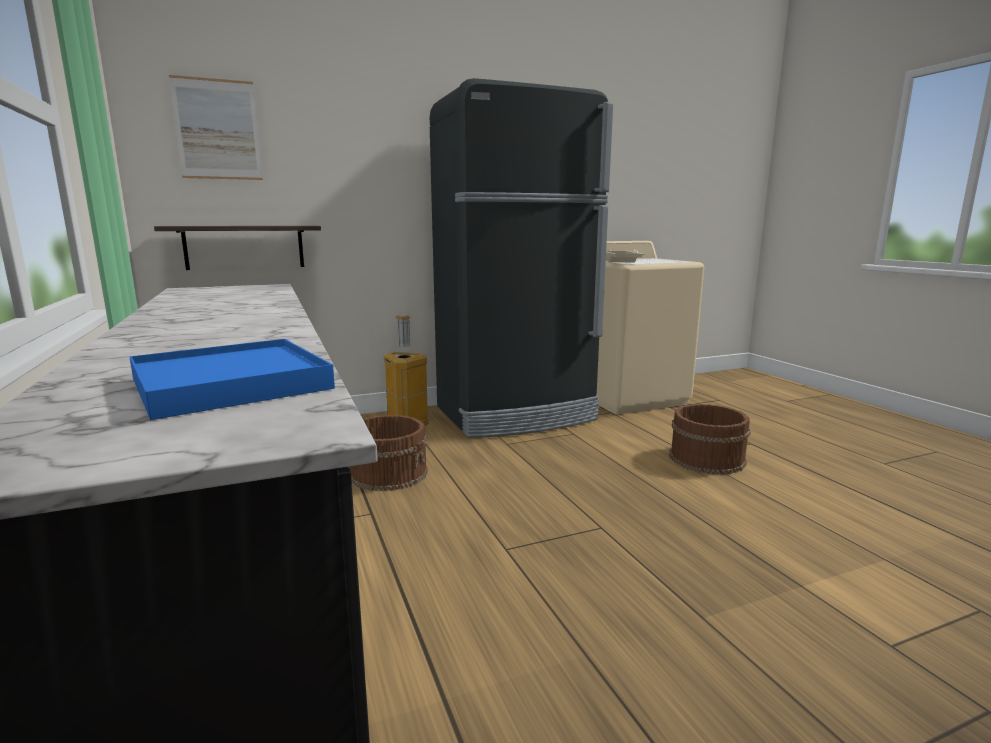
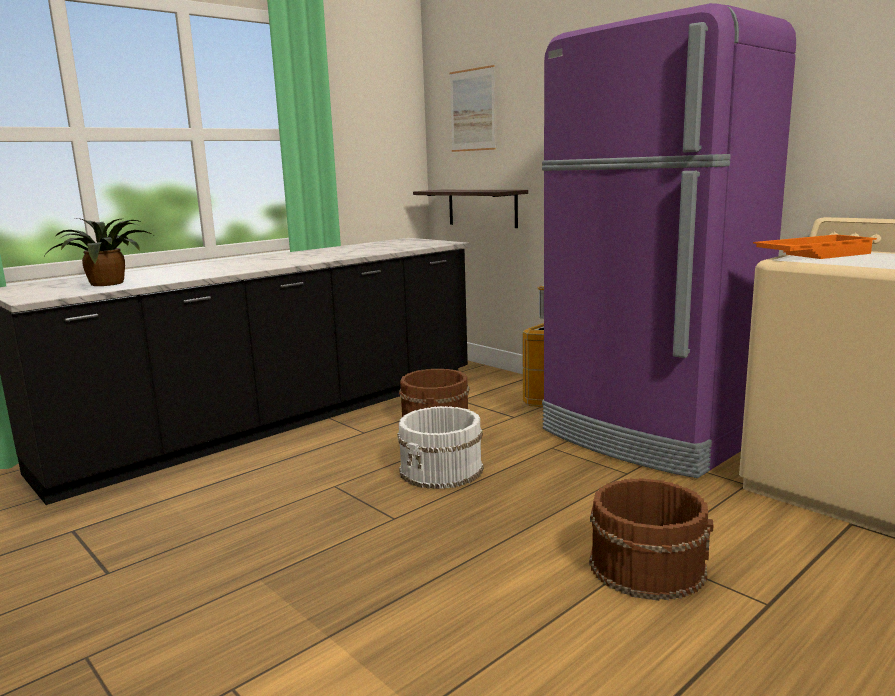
camera: 70 degrees right, 0 degrees up
blue tray [129,339,335,420] -> potted plant [43,218,153,286]
black fridge [430,78,613,438] -> purple fridge [542,3,796,478]
beige tray [606,251,644,262] -> orange tray [753,234,877,259]
none -> white bucket [397,406,484,489]

